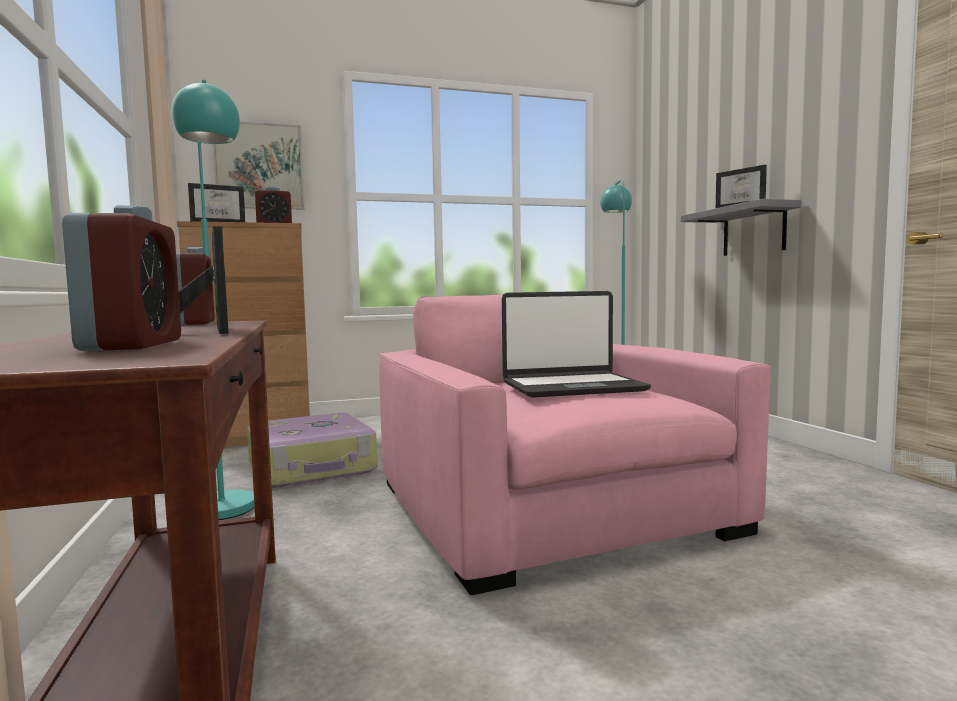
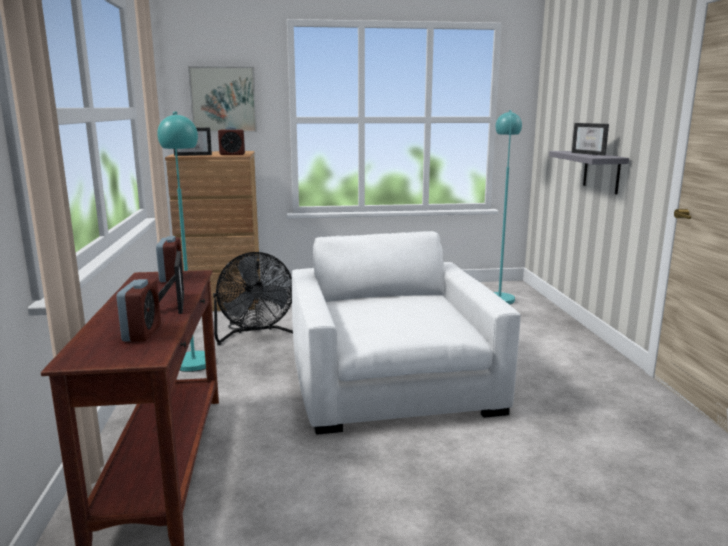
camera: 10 degrees right, 10 degrees up
suitcase [247,413,377,488] -> black fan [213,252,293,345]
pink armchair [379,294,771,595] -> white armchair [292,231,521,435]
laptop [502,291,651,398] -> none

